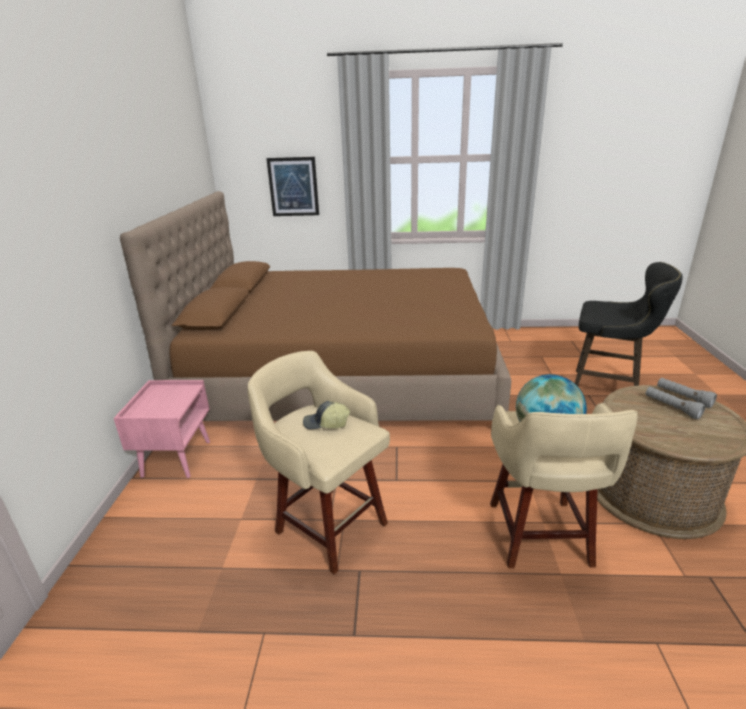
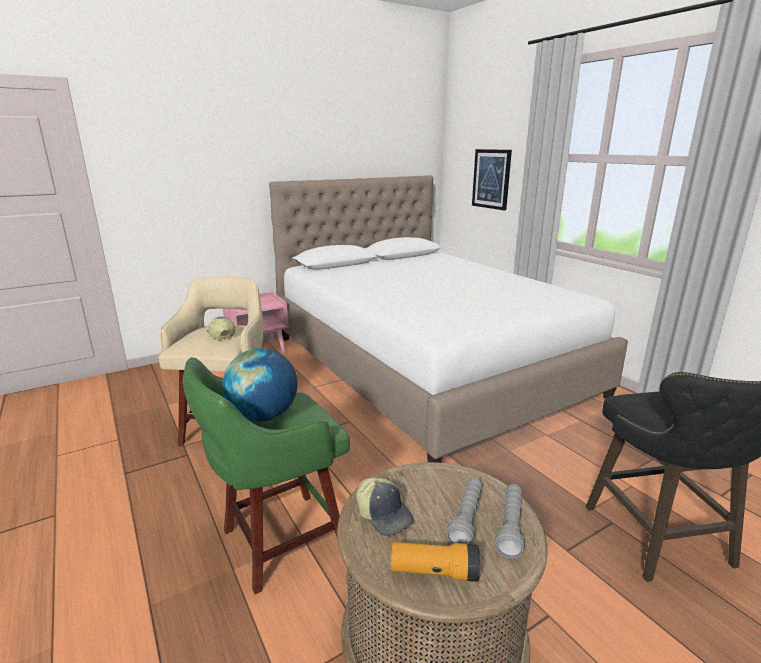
camera: 55 degrees right, 5 degrees down
brown bed [120,191,511,421] -> white bed [269,175,628,463]
beige stool [490,403,638,568] -> green stool [183,357,350,594]
none -> cap [356,477,414,536]
none -> flashlight [391,542,480,582]

